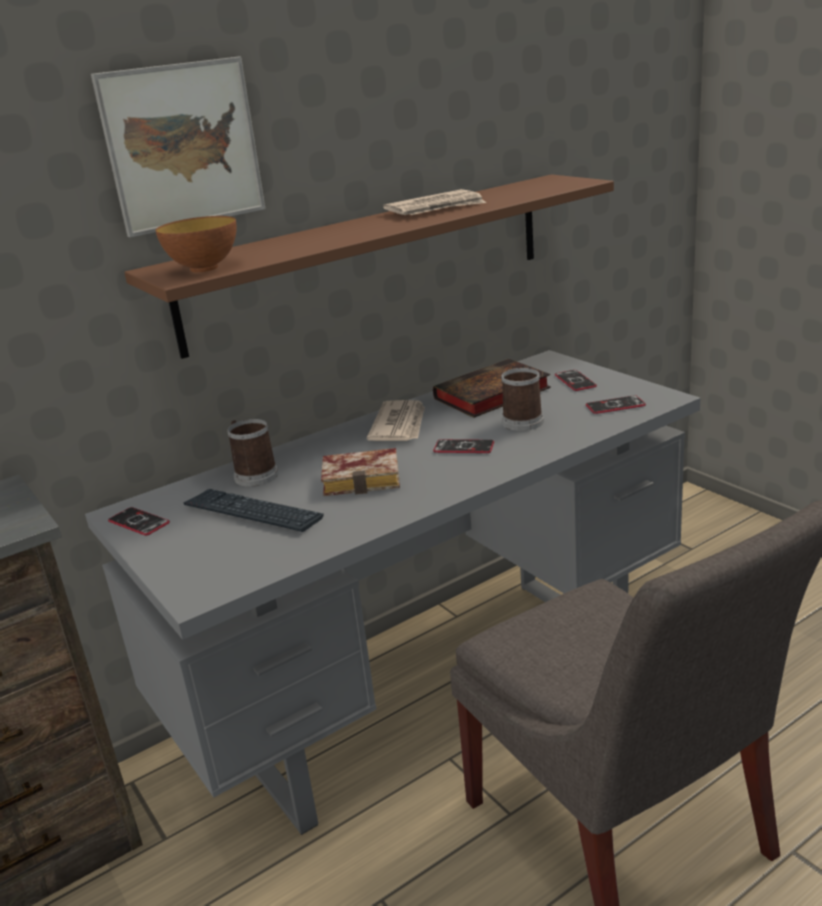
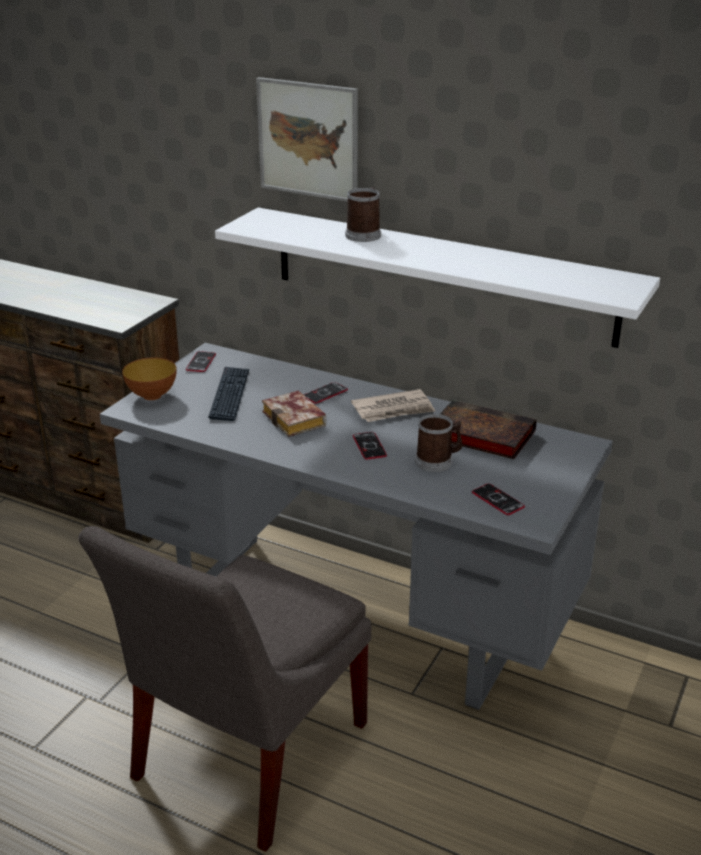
camera: 60 degrees right, 5 degrees up
brown shelf [124,174,614,359] -> white shelf [215,207,660,348]
bowl [156,216,236,272] -> bowl moved to [122,357,177,400]
mug [227,419,279,487] -> mug moved to [345,187,381,242]
newspaper [383,189,486,215] -> none
phone [555,370,597,391] -> phone moved to [304,382,348,404]

